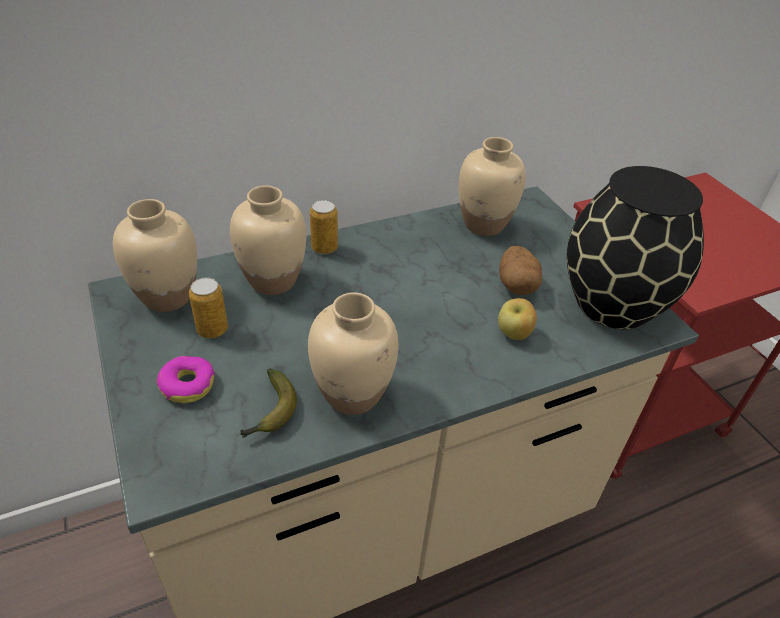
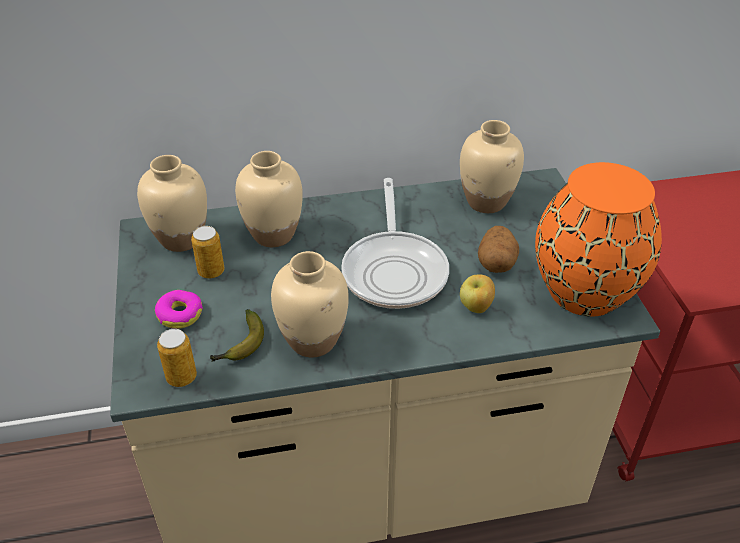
camera: 15 degrees right, 0 degrees up
can [310,200,338,254] -> can moved to [157,329,197,387]
black vase [567,166,704,329] -> orange vase [535,162,662,317]
none -> frying pan [341,178,449,309]

